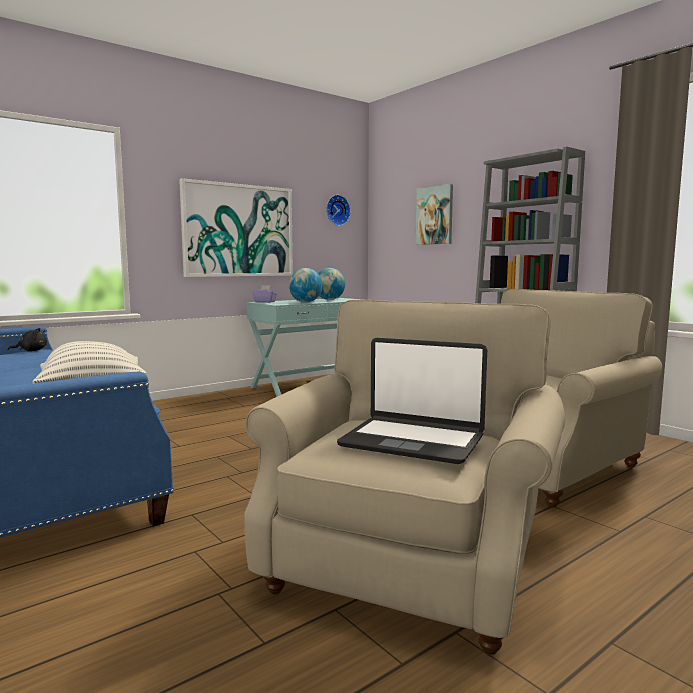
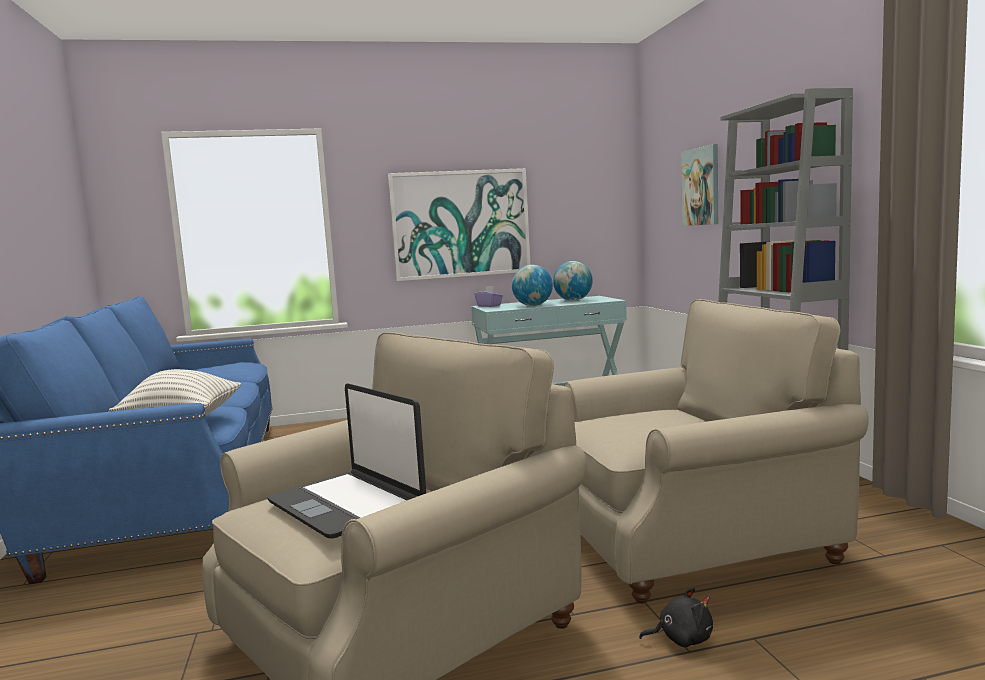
camera: 25 degrees right, 0 degrees up
black plush toy [7,328,47,351] -> black plush toy moved to [639,587,713,647]
wall clock [326,195,350,226] -> none

